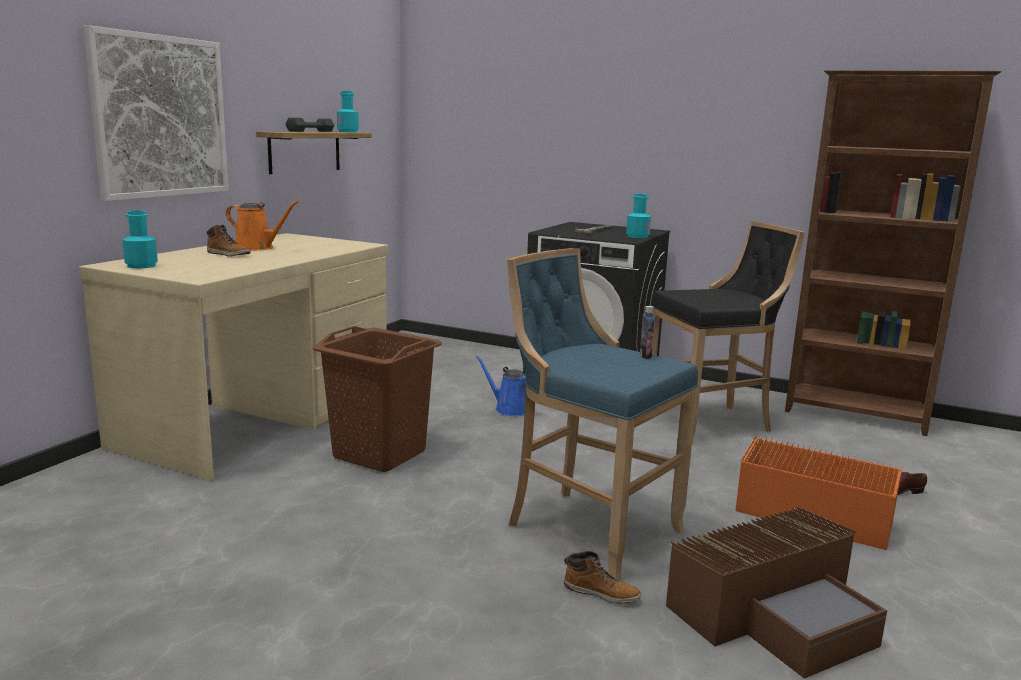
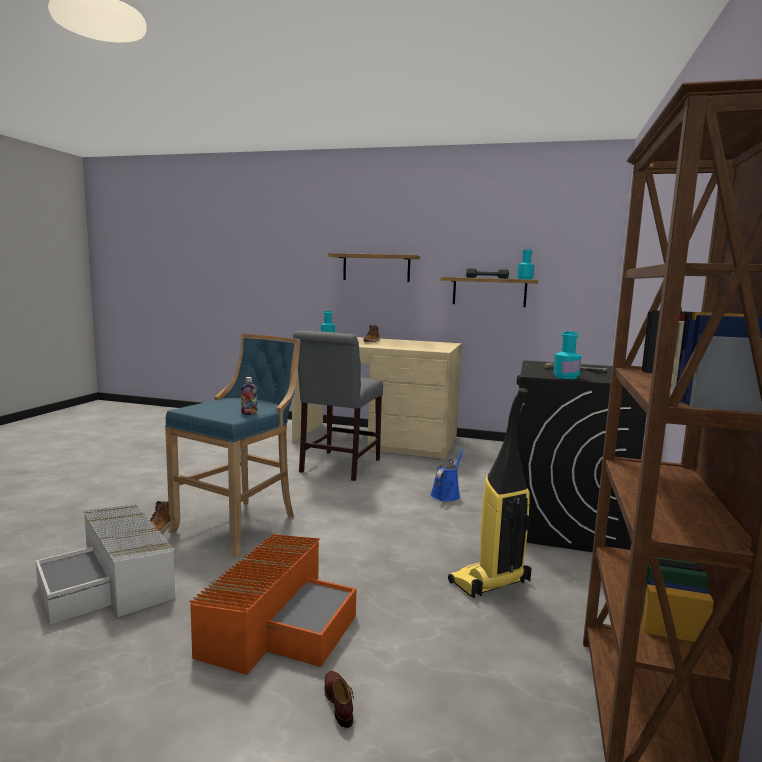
camera: 80 degrees right, 5 degrees down
picture [83,25,229,201] -> shelf [328,253,420,282]
orange watering can [226,201,299,251] -> none
brown laundry basket [312,326,442,472] -> grey chair [293,331,383,481]
black stool [650,221,805,445] -> vacuum cleaner [448,388,531,598]
brown storage box [666,507,887,679] -> white storage box [36,504,175,624]

